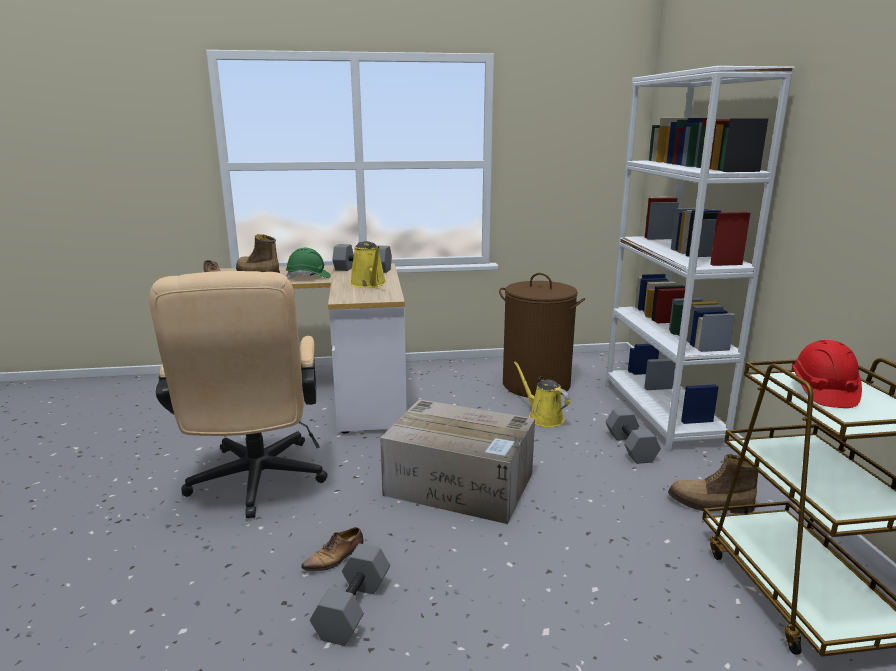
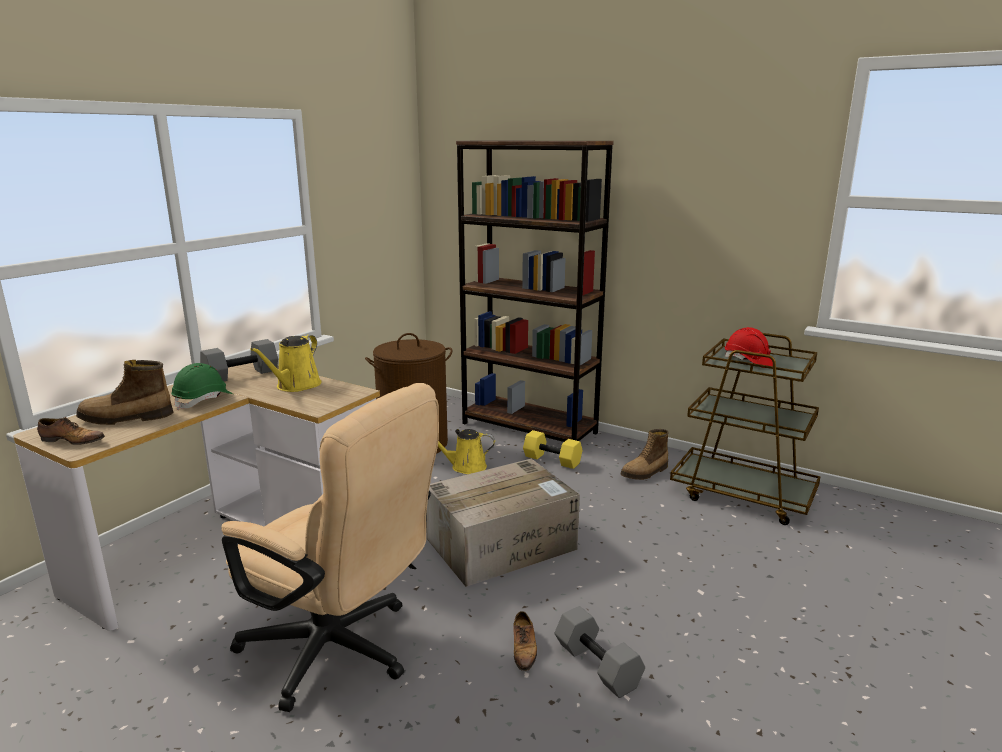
camera: 50 degrees left, 0 degrees up
yellow watering can [350,241,386,288] -> yellow watering can turned 90 degrees clockwise [250,335,321,392]
white bookcase [606,66,794,451] -> brown bookcase [456,141,614,442]
grey dumbbell [606,408,661,464] -> yellow dumbbell [523,430,583,469]

